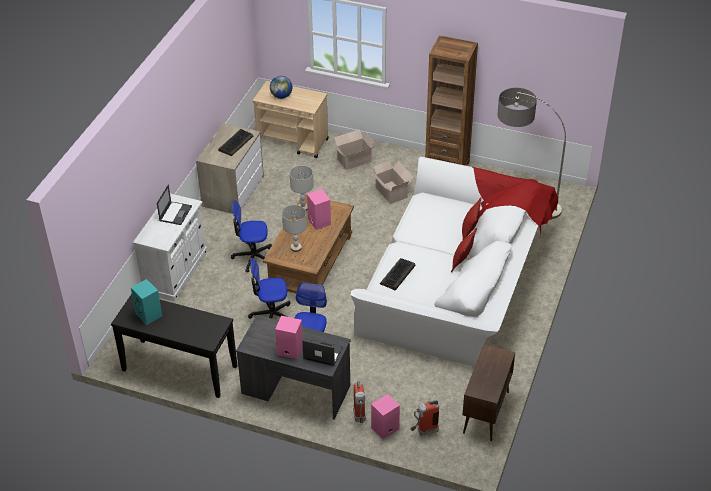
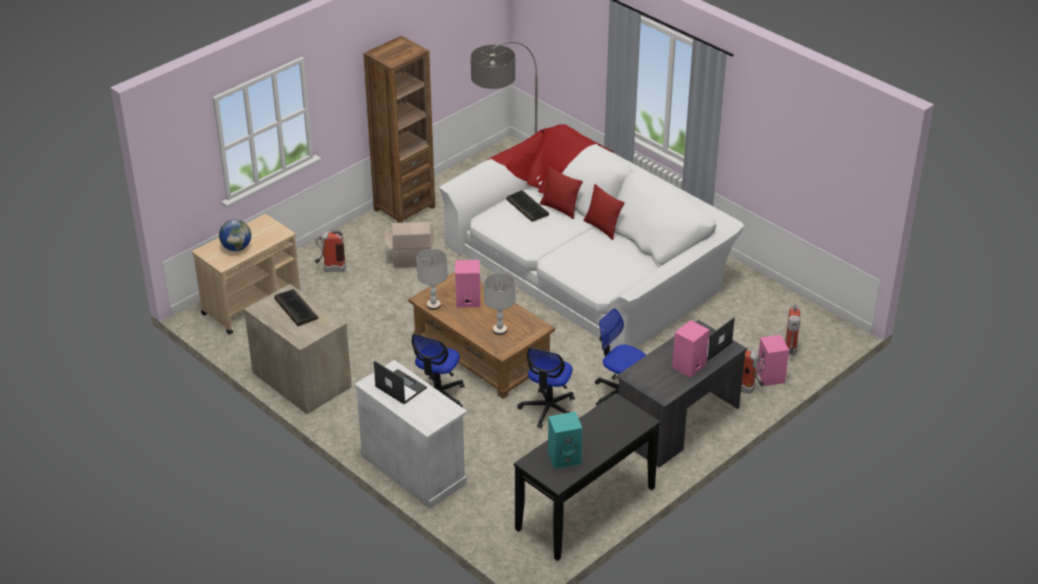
camera: 65 degrees left, 5 degrees down
cardboard box [333,129,374,170] -> fire extinguisher [315,229,346,272]
keyboard [380,258,415,291] -> keyboard moved to [506,190,549,222]
brown cabinet [463,344,515,441] -> none

